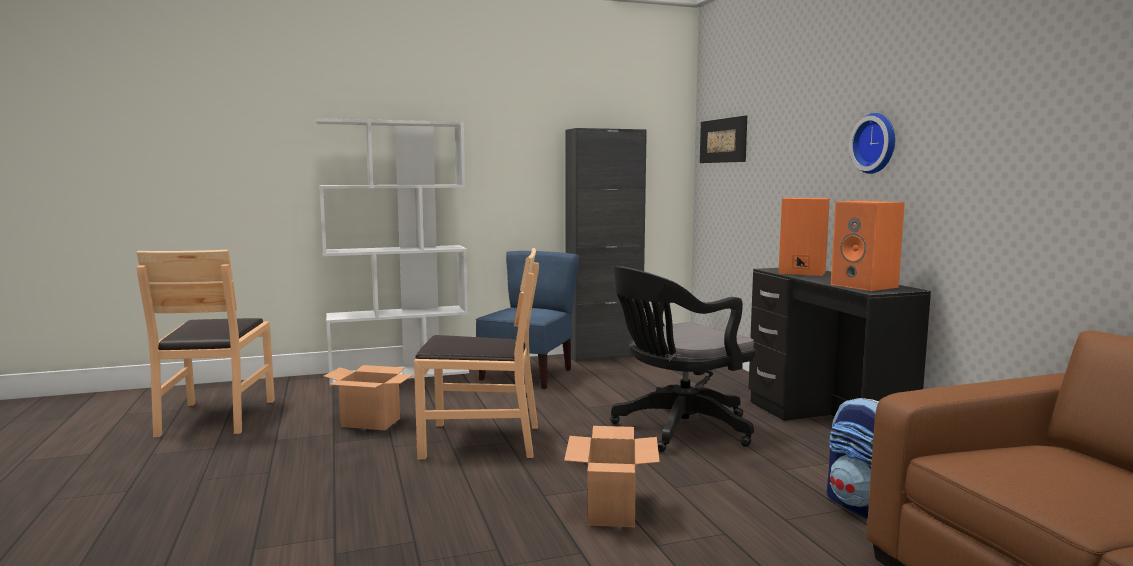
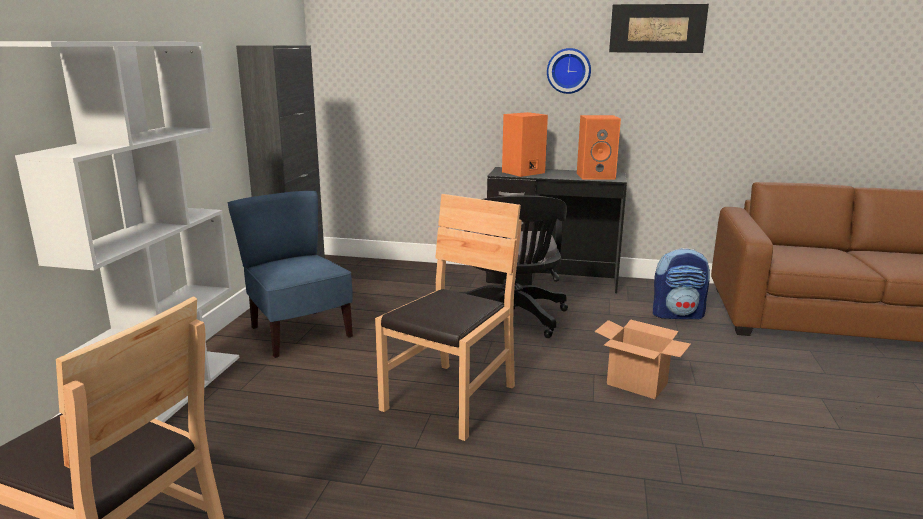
camera: 60 degrees left, 10 degrees up
cardboard box [324,365,414,430] -> none
picture [700,116,747,163] -> picture moved to [609,4,709,53]

